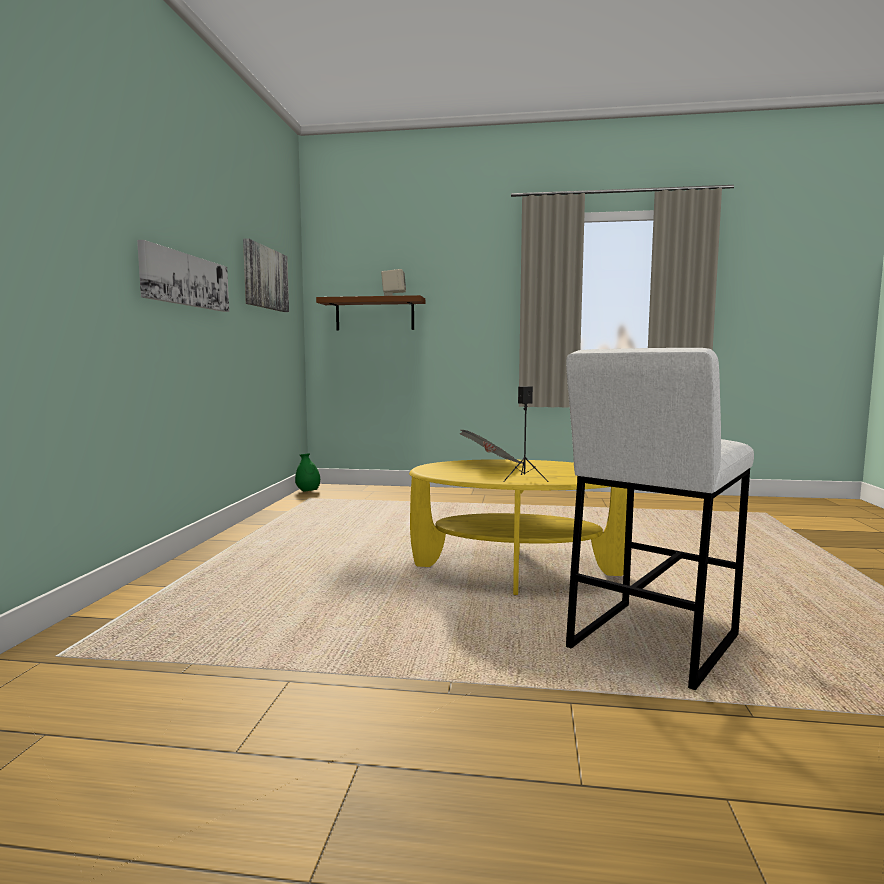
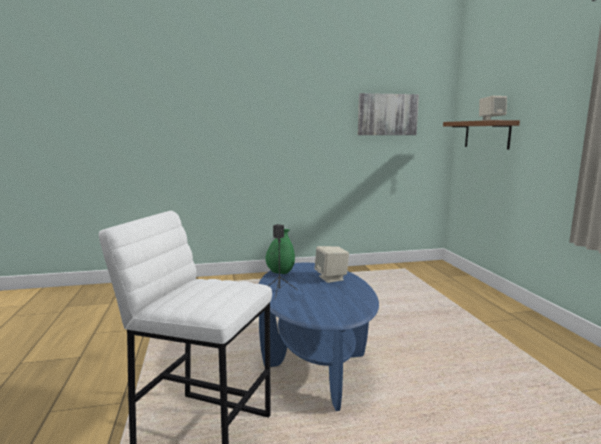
camera: 70 degrees right, 5 degrees up
picture [137,240,229,312] -> none
green vase [295,453,320,492] -> green vase moved to [265,229,295,274]
yellow coffee table [409,459,627,595] -> blue coffee table [259,263,379,411]
newspaper [460,430,523,464] -> beige speaker [315,246,349,283]

